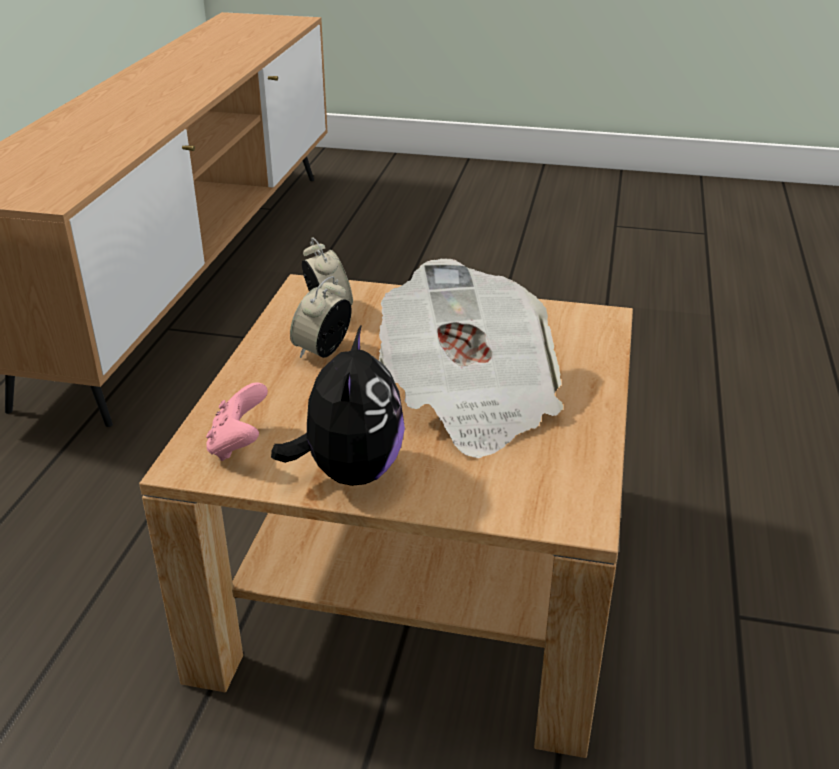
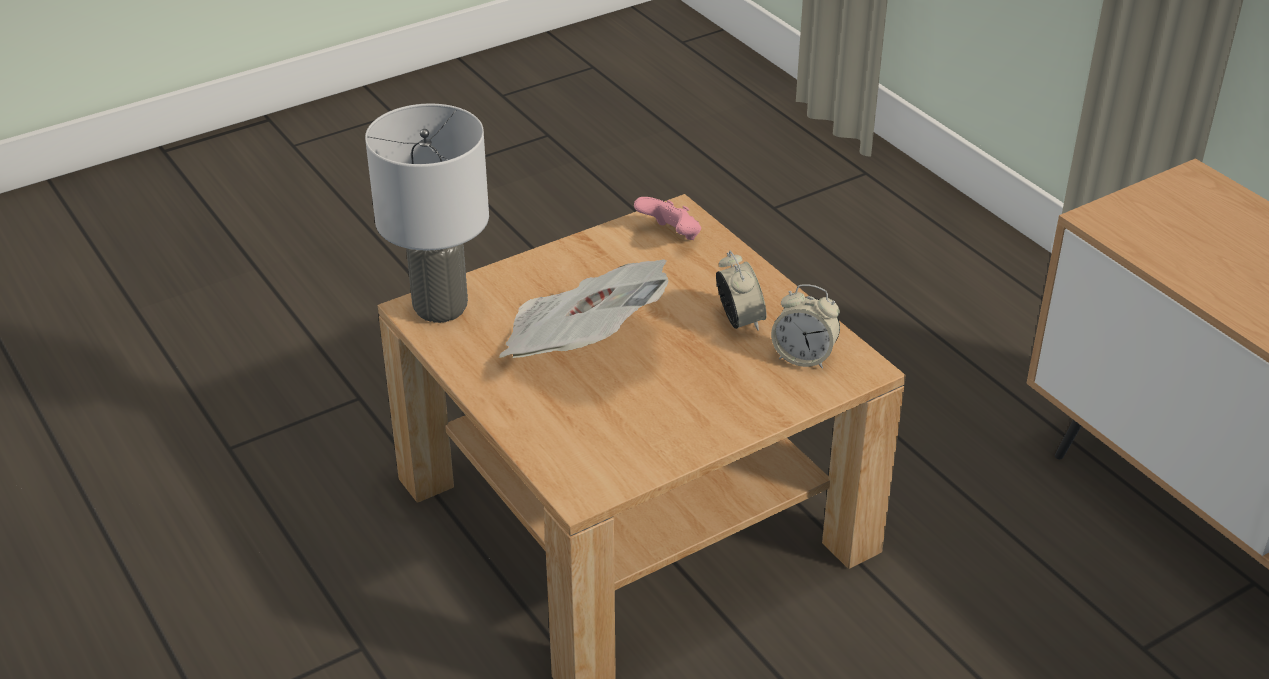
camera: 135 degrees right, 5 degrees up
plush toy [271,324,405,486] -> none
none -> white table lamp [365,104,489,323]

